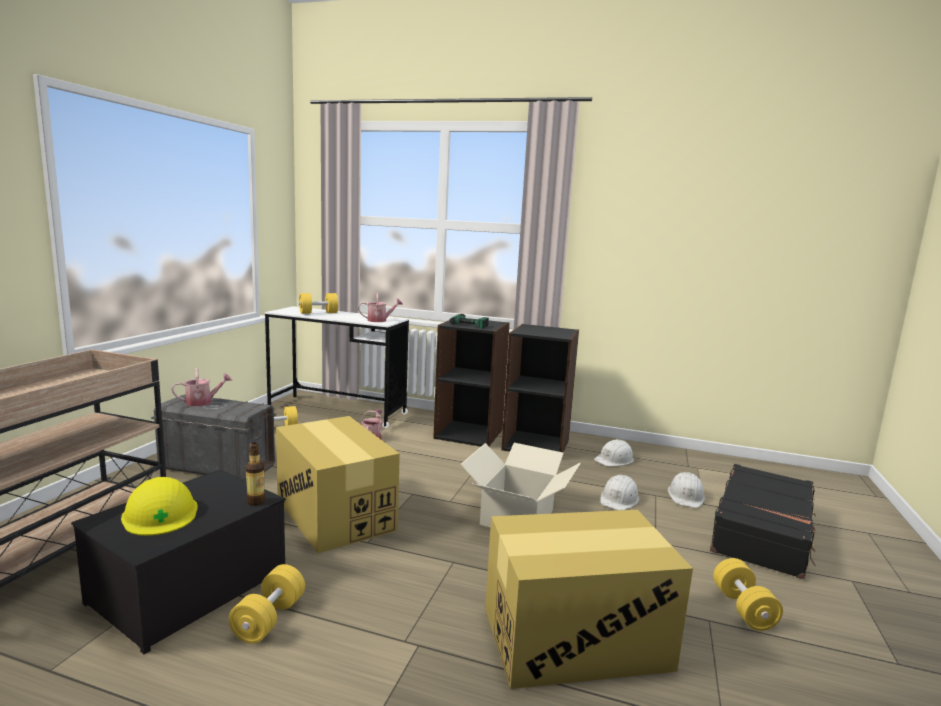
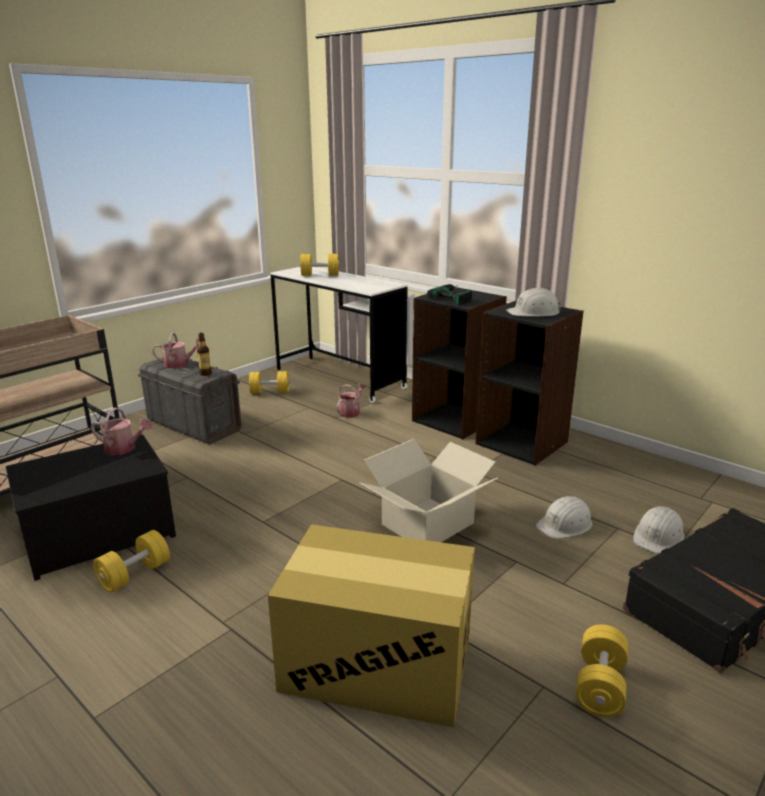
camera: 25 degrees right, 10 degrees up
yellow hard hat [121,477,198,536] -> none
bottle [246,442,265,506] -> bottle moved to [197,333,212,376]
cardboard box [276,416,400,553] -> none
watering can [358,292,403,322] -> watering can moved to [91,408,153,455]
white hard hat [594,439,634,466] -> white hard hat moved to [506,288,561,317]

